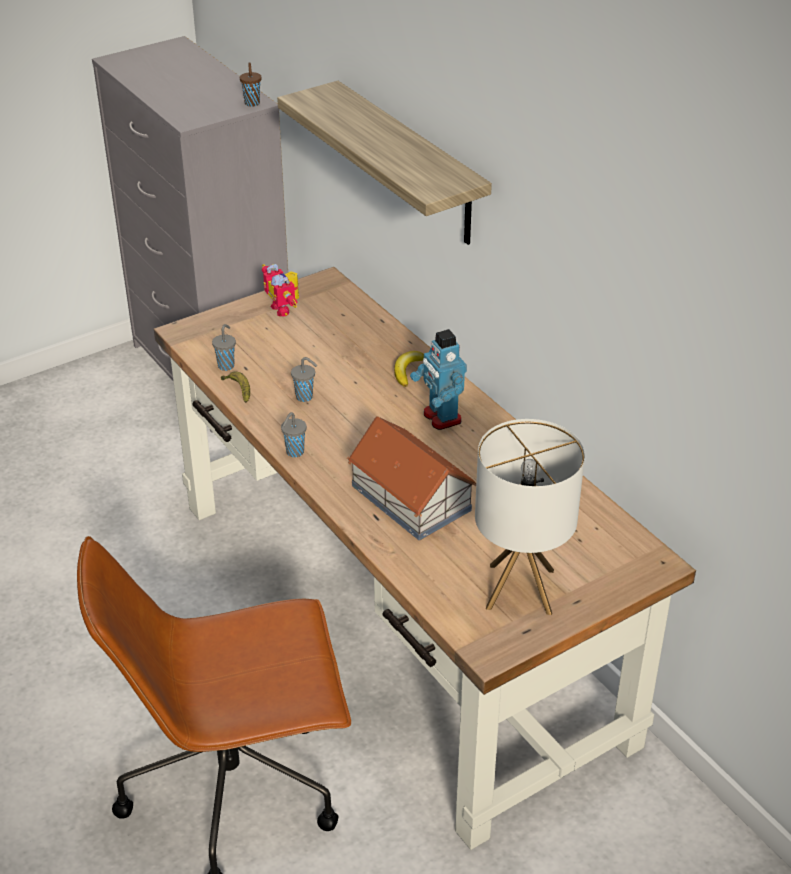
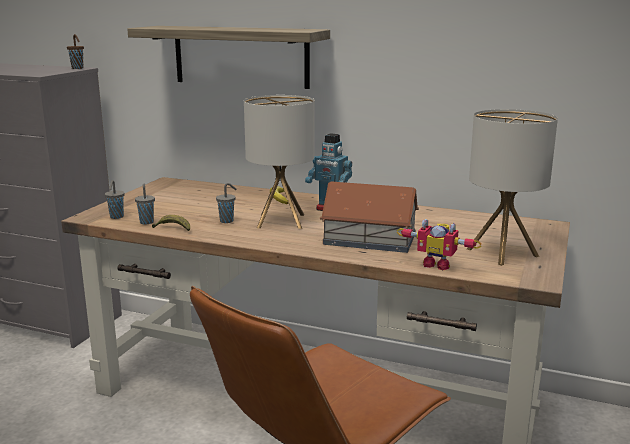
camera: 35 degrees left, 20 degrees down
toy robot [262,264,299,317] -> toy robot moved to [397,219,481,270]
grey cup [281,412,307,457] -> grey cup moved to [105,180,125,219]
none -> table lamp [244,95,314,229]

